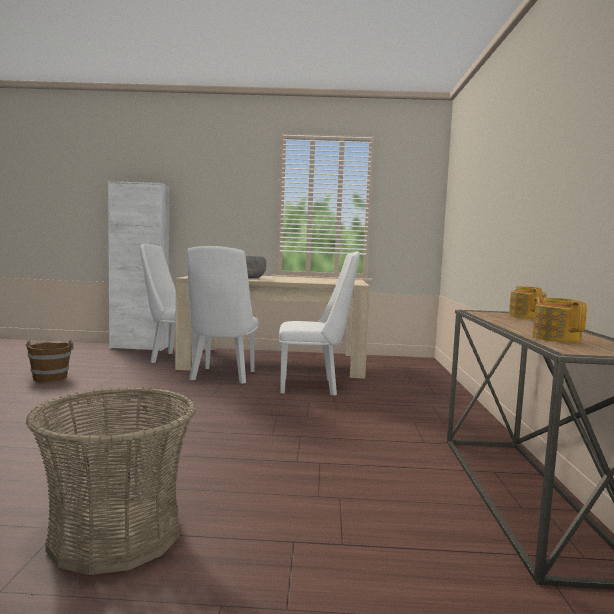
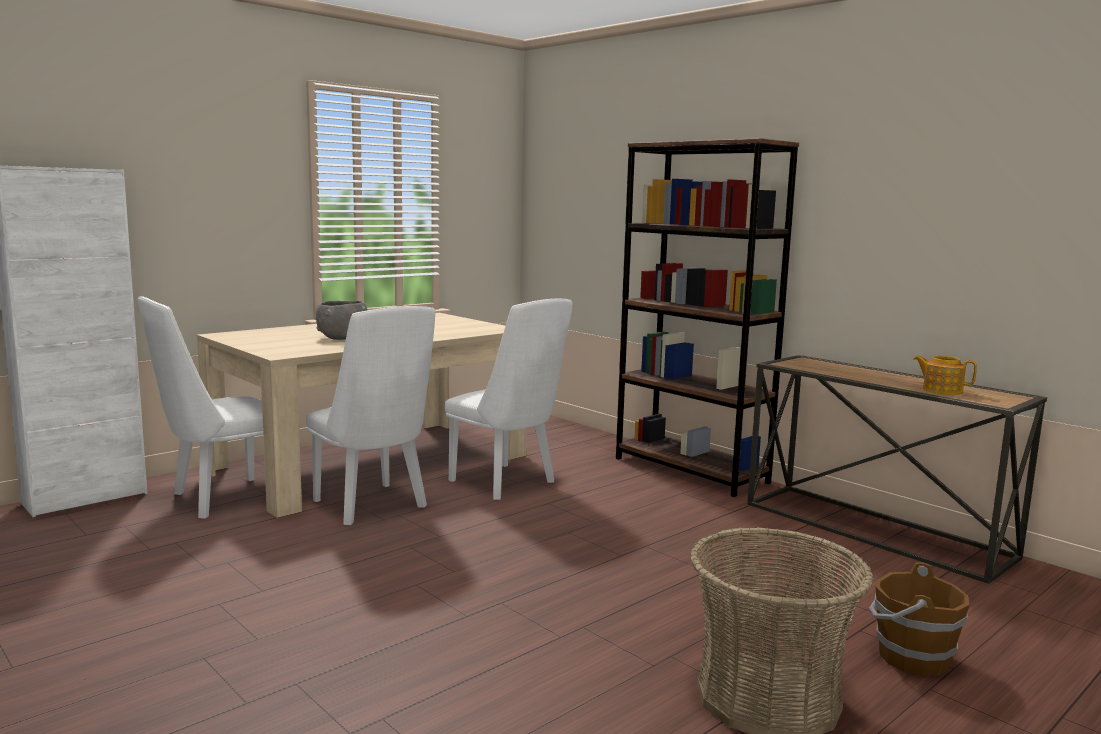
camera: 45 degrees left, 5 degrees up
brown bucket [26,339,73,382] -> brown bucket moved to [869,563,970,676]
white chair [279,251,360,396] -> white chair turned 90 degrees clockwise [445,299,573,500]
teapot [509,286,547,319] -> none
none -> brown bookcase [616,138,799,497]

